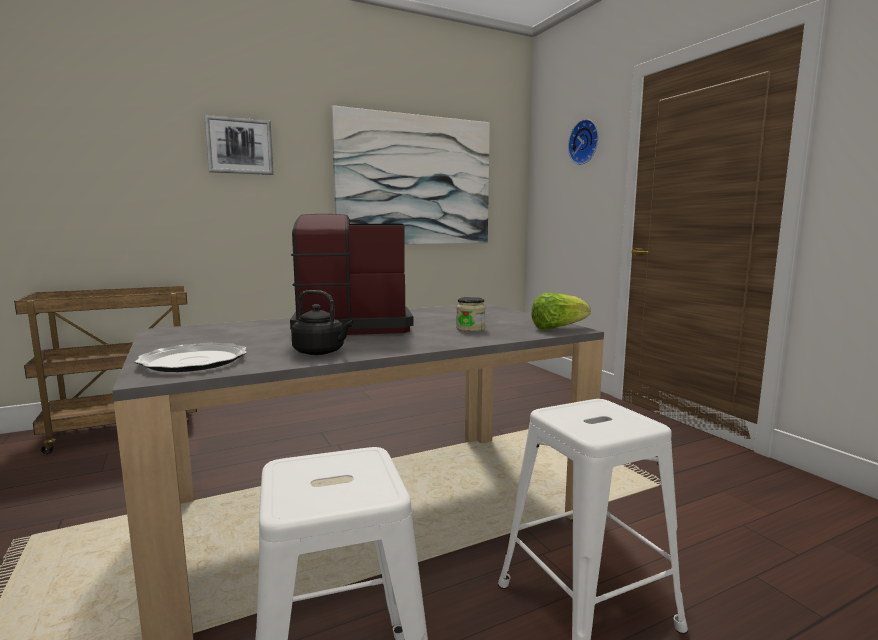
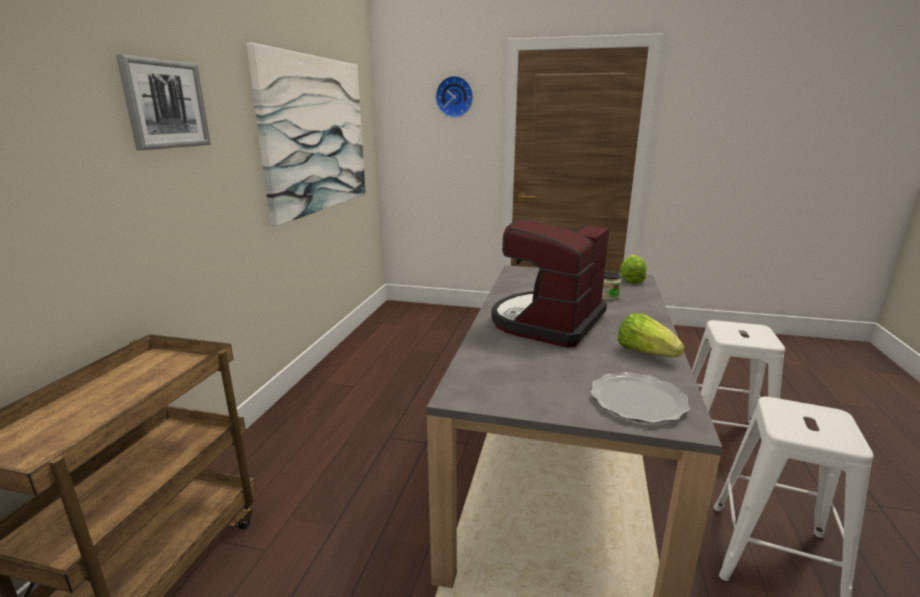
camera: 50 degrees left, 10 degrees up
black kettle [291,290,353,355] -> lettuce [618,313,684,357]

